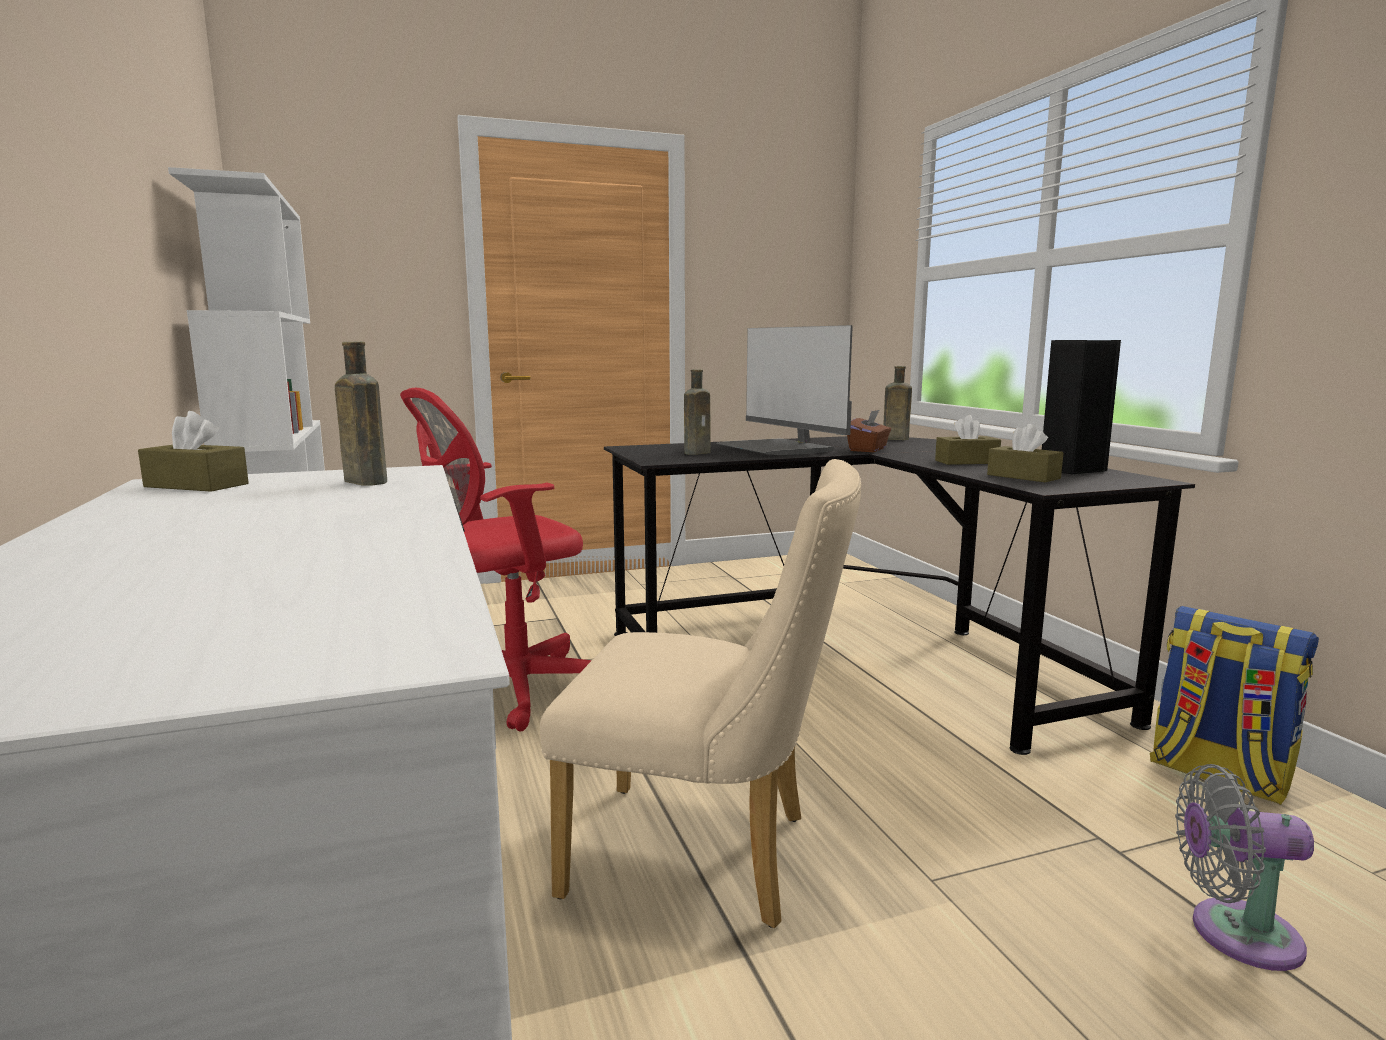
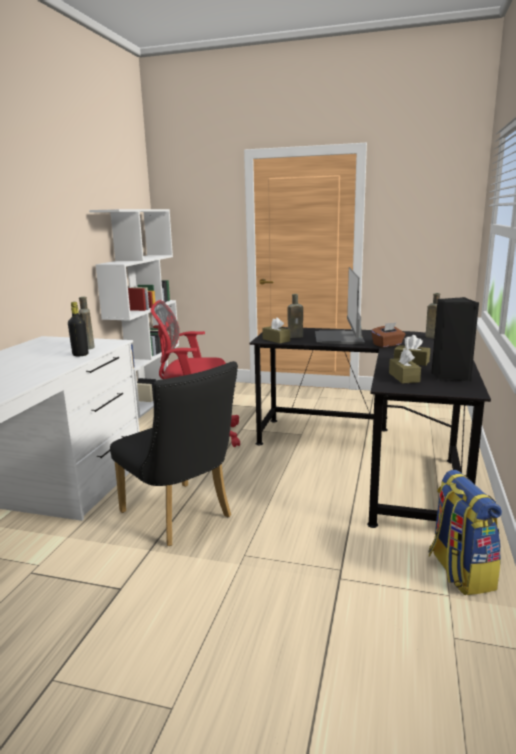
camera: 35 degrees right, 5 degrees up
brown tissue box [138,411,249,492] -> brown tissue box moved to [262,317,290,344]
beige chair [540,459,861,928] -> black chair [110,361,238,546]
grey fan [1175,764,1314,971] -> none
none -> black bottle [68,302,89,356]

